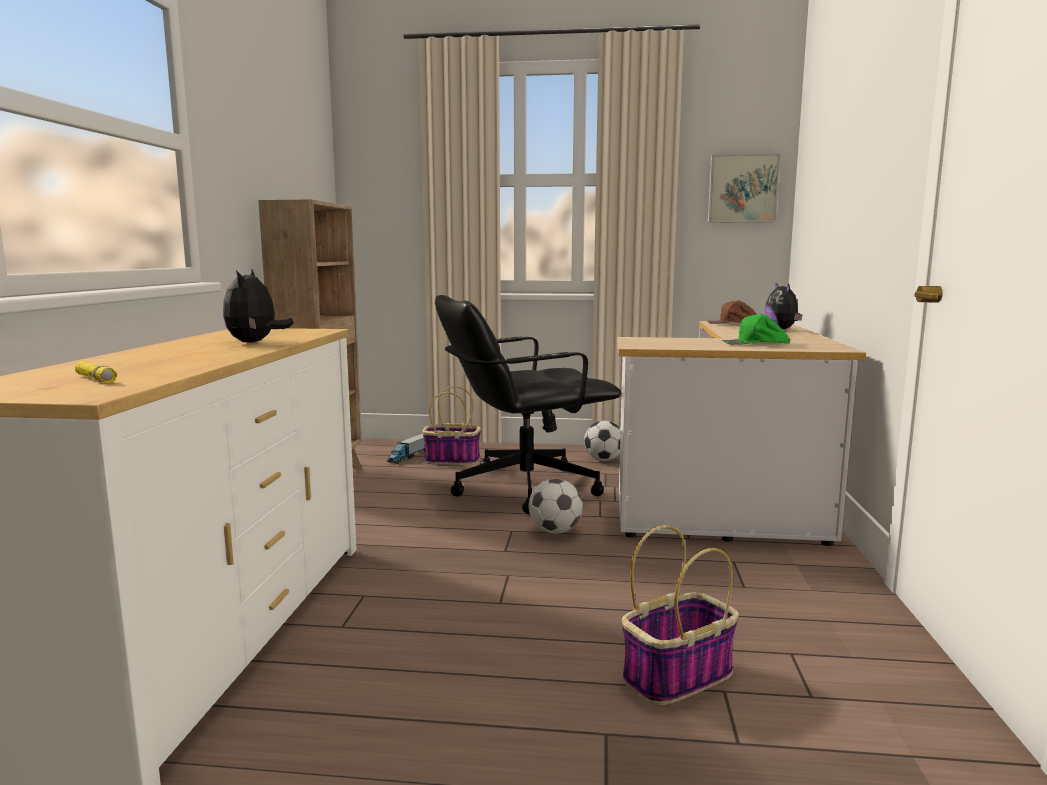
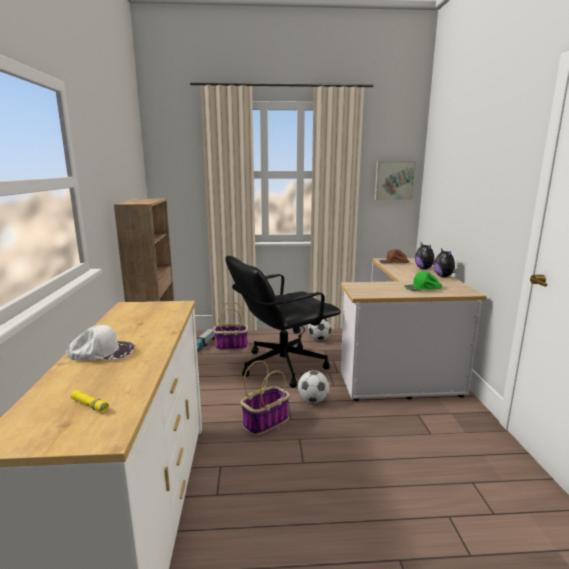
camera: 10 degrees left, 5 degrees up
plush toy [223,270,293,343] -> plush toy moved to [434,248,458,277]
basket [622,525,739,706] -> basket moved to [241,360,290,435]
none -> white cap [66,325,135,361]

